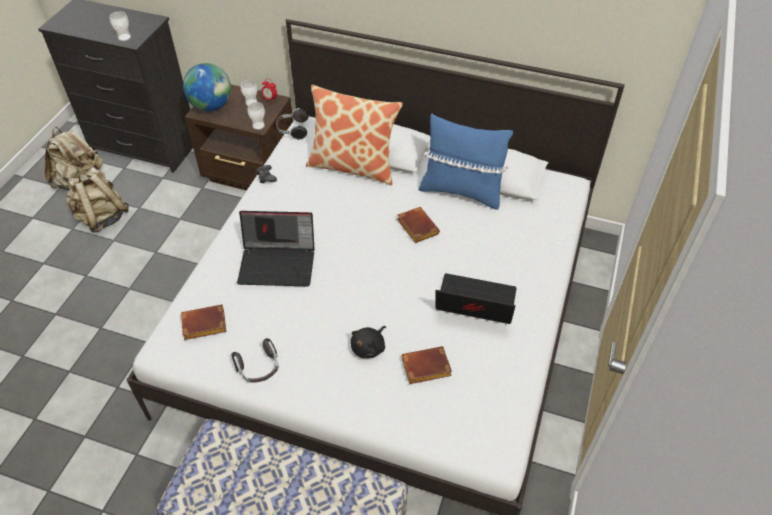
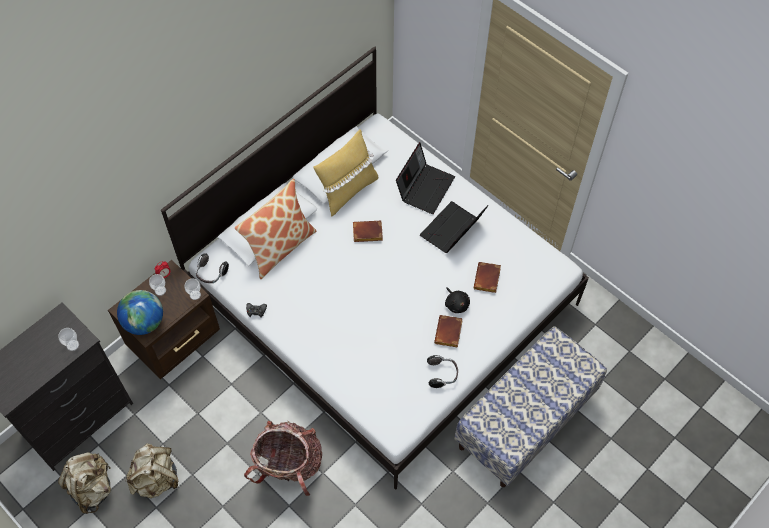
camera: 65 degrees left, 10 degrees up
brown book [181,305,226,340] -> brown book moved to [434,315,463,348]
laptop [237,211,315,286] -> laptop moved to [396,142,455,214]
blue pillow [419,113,513,210] -> yellow pillow [313,129,378,217]
none -> backpack [244,421,322,496]

